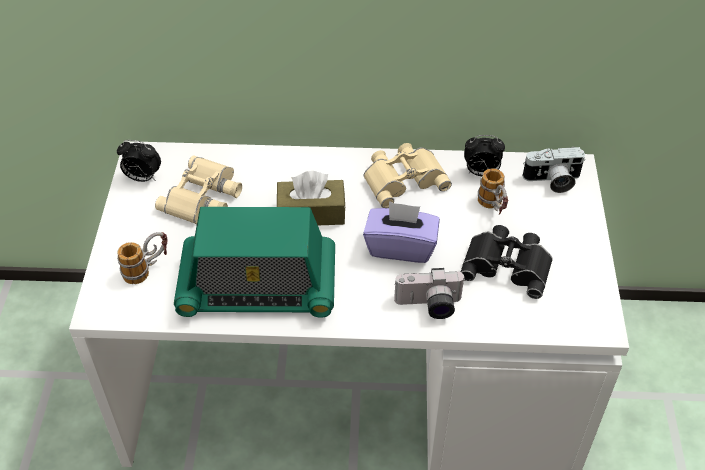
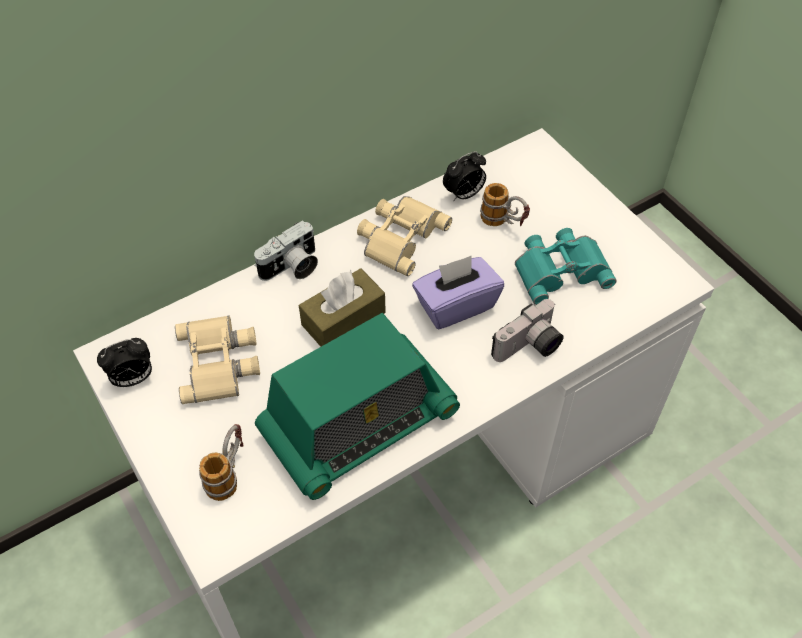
camera: 35 degrees left, 5 degrees up
black binoculars [461,225,553,299] -> turquoise binoculars [515,228,616,305]
camera [522,147,585,193] -> camera moved to [254,220,318,281]

